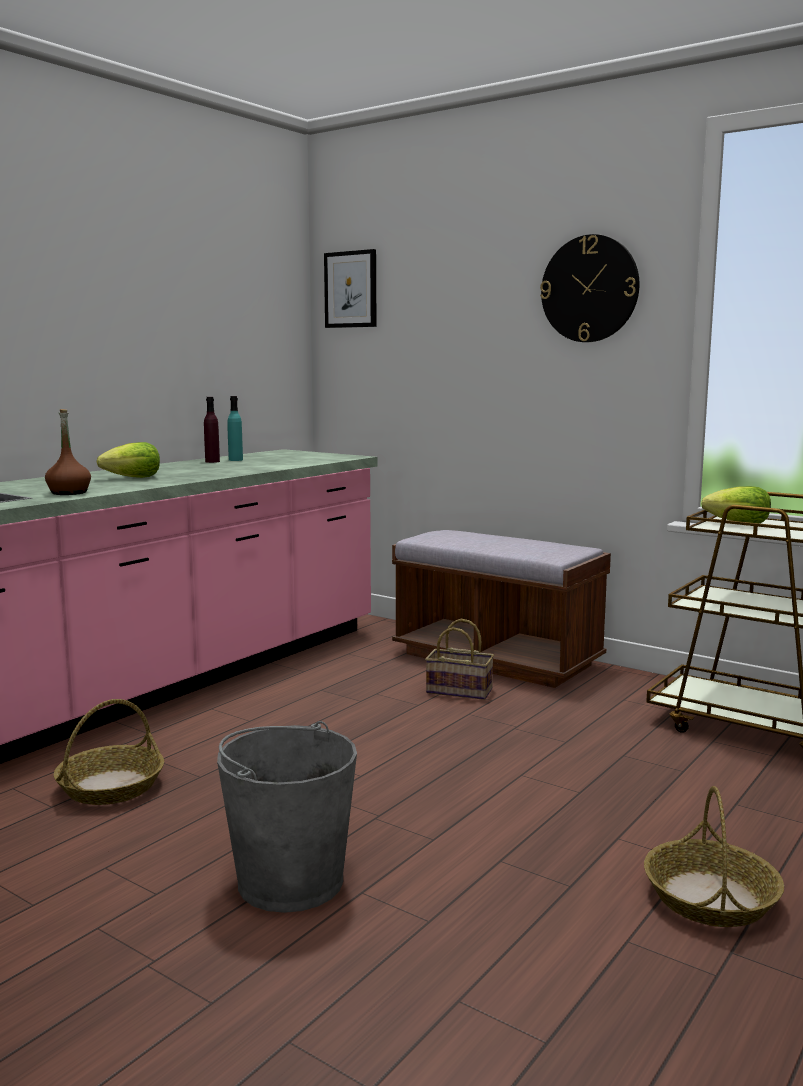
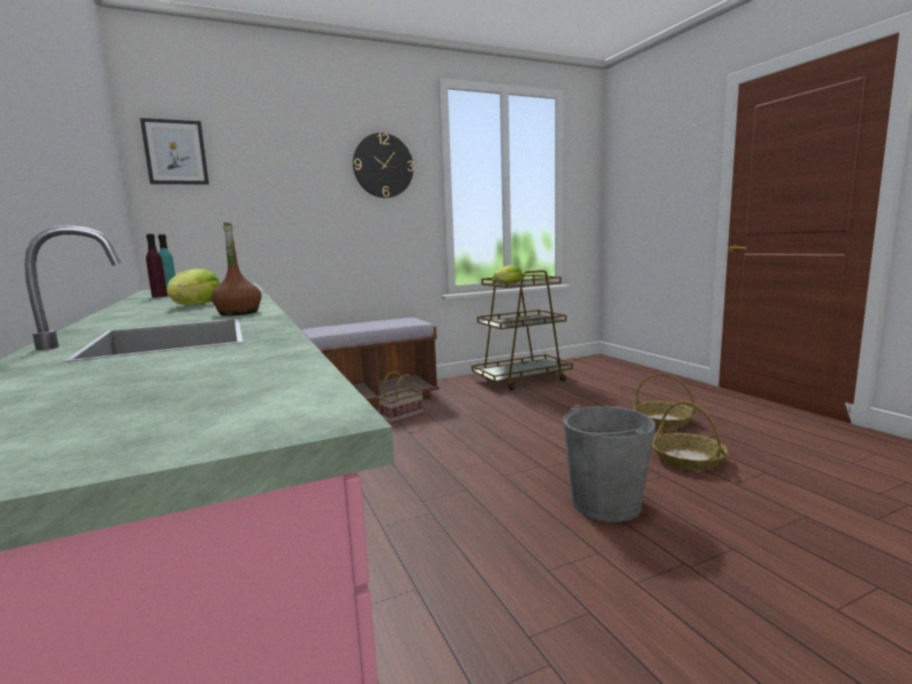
camera: 60 degrees left, 0 degrees up
basket [54,699,164,805] -> basket moved to [652,401,728,471]

